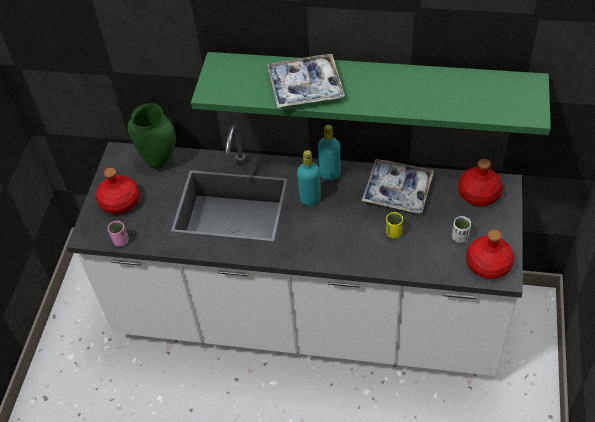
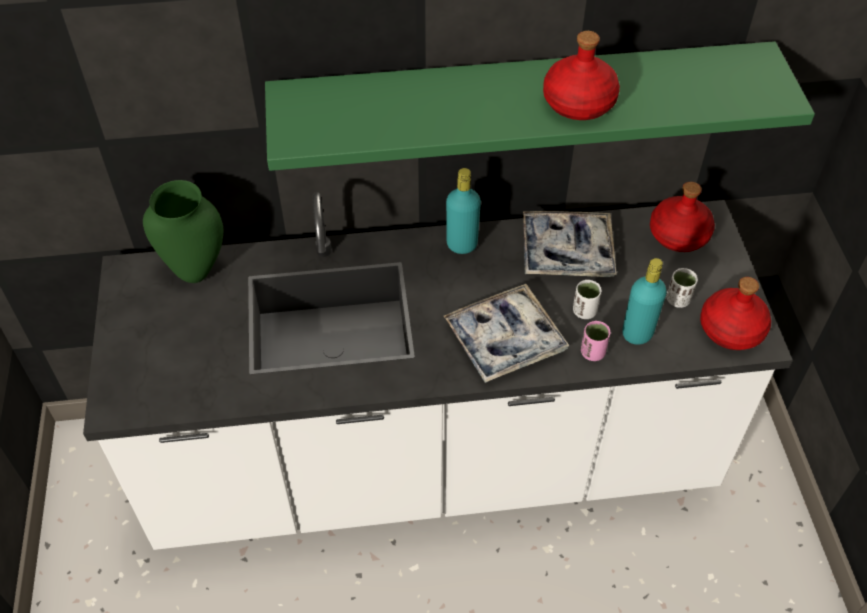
camera: 20 degrees left, 0 degrees up
red bottle [96,168,139,214] -> red bottle moved to [543,31,620,120]
pink cup [108,221,129,247] -> pink cup moved to [581,321,610,361]
tray [267,54,345,108] -> tray moved to [443,284,569,383]
turquoise bottle [297,150,321,206] -> turquoise bottle moved to [622,258,666,345]
yellow cup [386,212,403,238] -> white cup [573,280,601,319]

